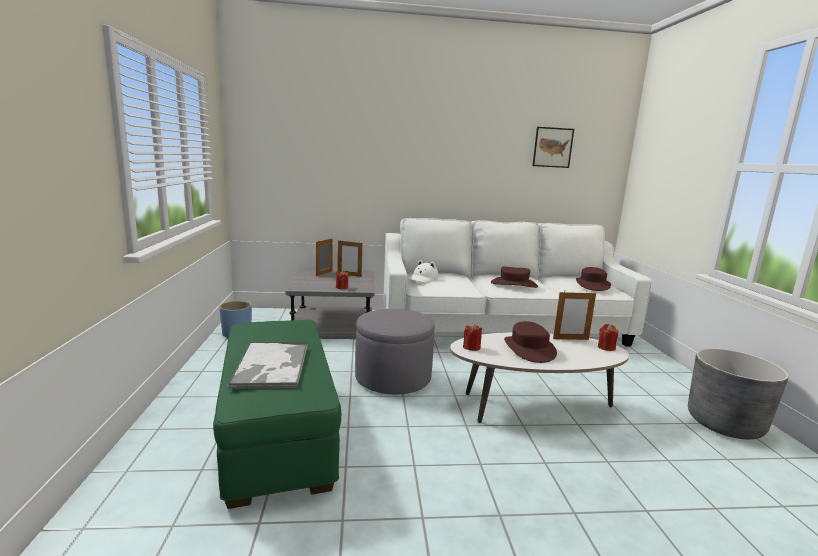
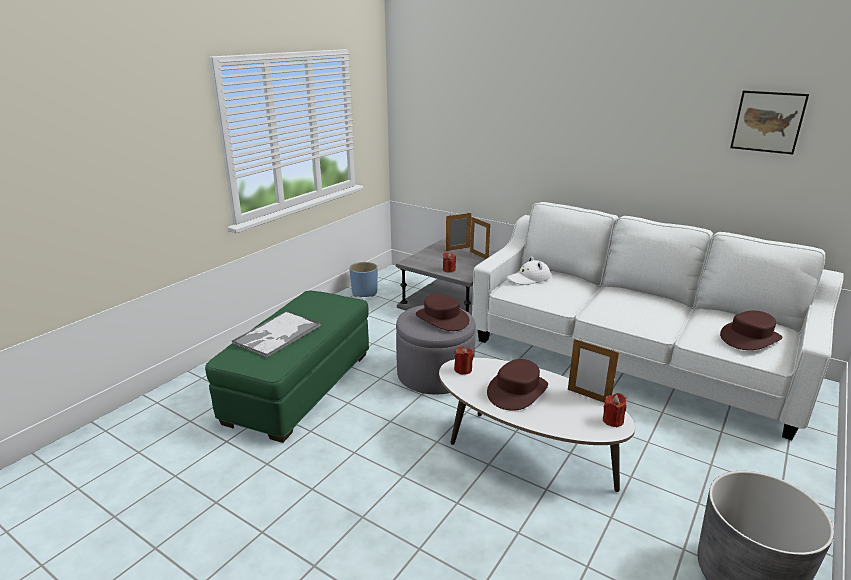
camera: 40 degrees right, 10 degrees up
brown hat [491,266,538,288] -> brown hat moved to [416,293,470,331]

